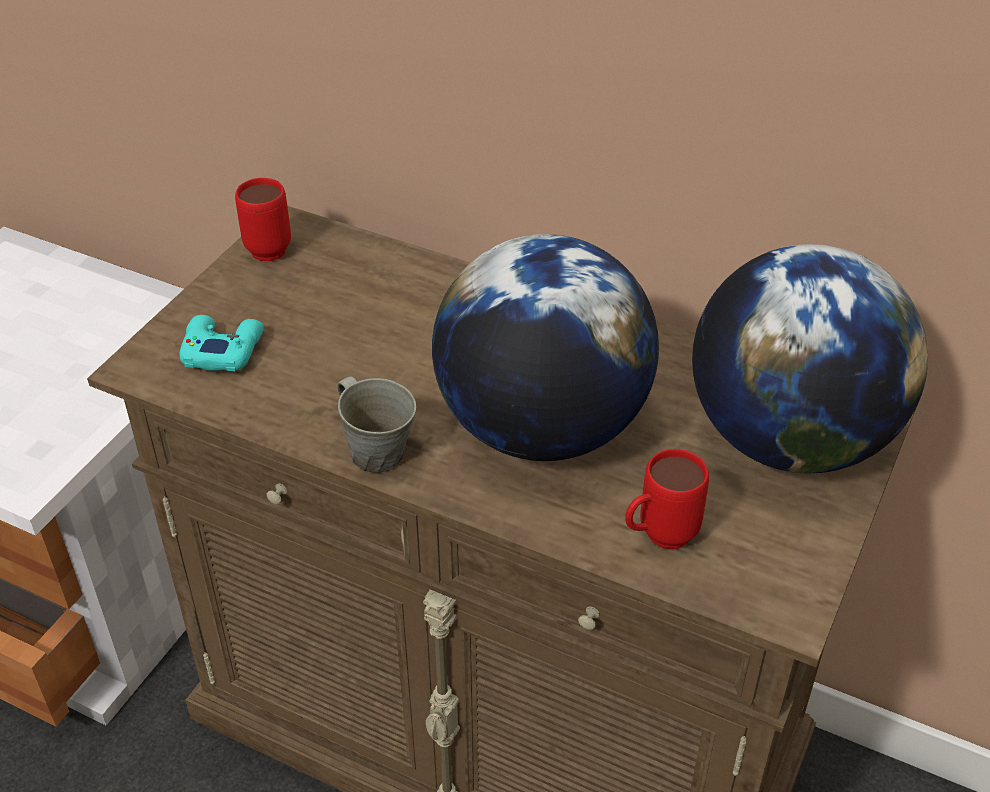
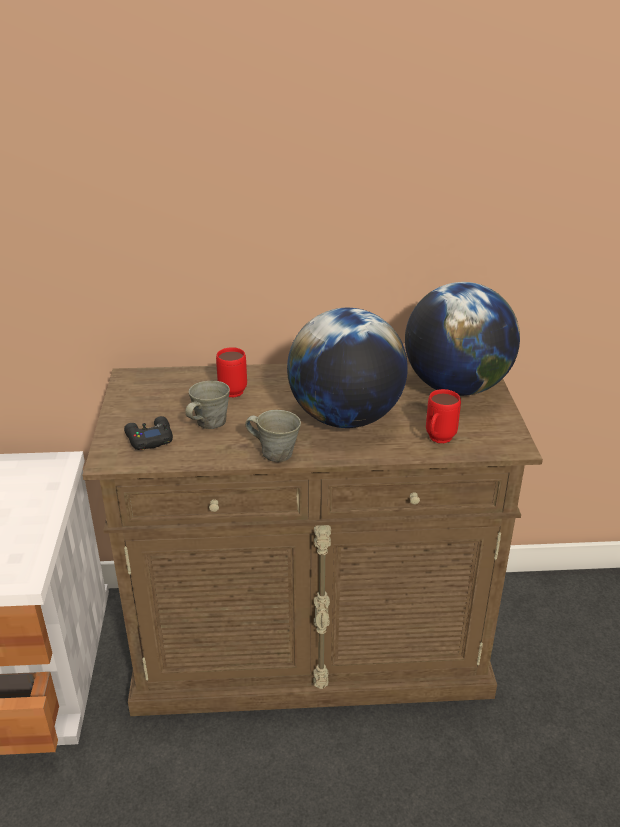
camera: 30 degrees left, 10 degrees down
turquoise game controller [179,315,264,371] -> black game controller [124,416,173,450]
red mug [235,178,291,261] -> red mug moved to [216,347,247,397]
none -> grey mug [185,381,230,429]

